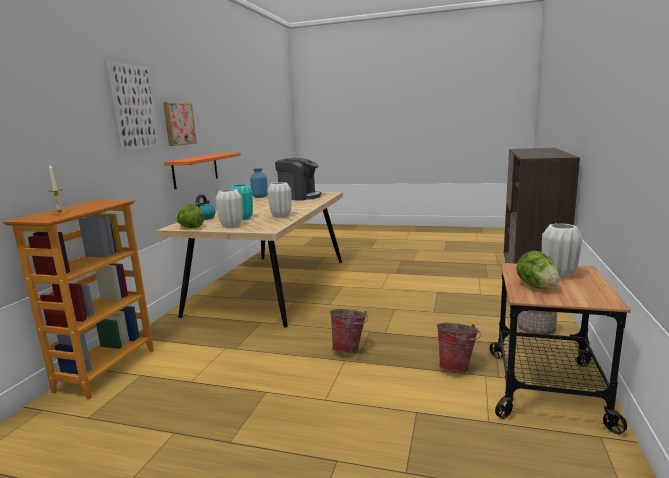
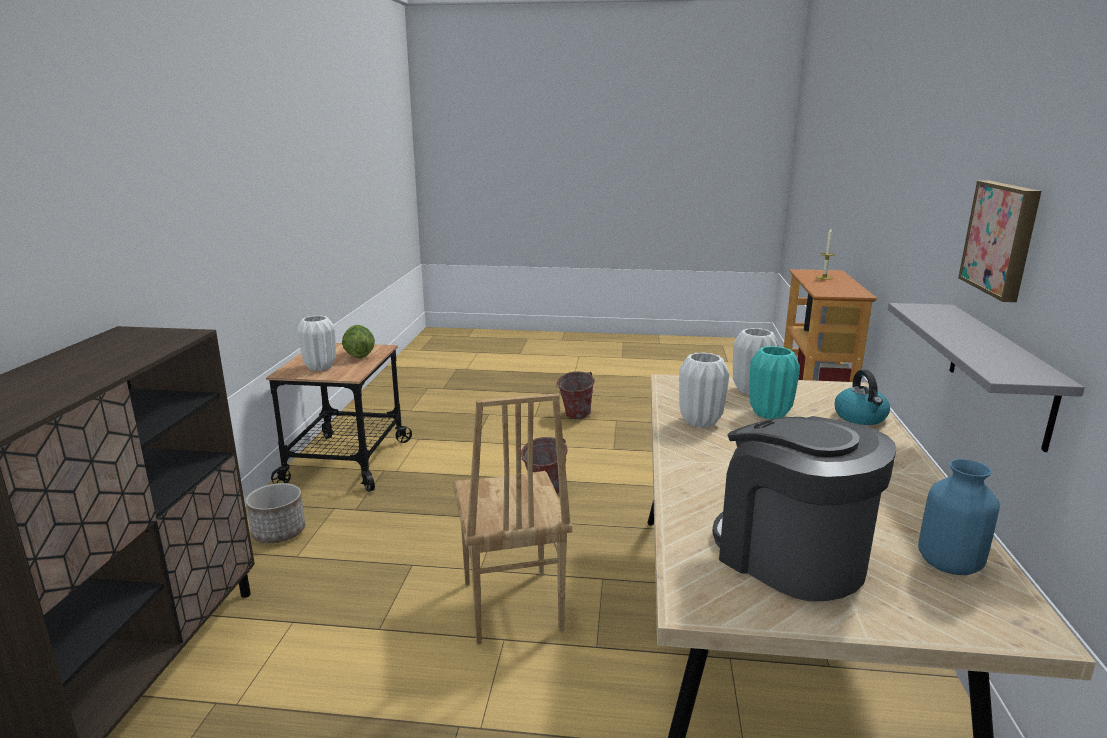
camera: 170 degrees right, 5 degrees up
picture [107,62,160,151] -> none
orange shelf [164,153,241,189] -> grey shelf [888,303,1085,452]
lettuce [175,204,204,228] -> none
coffee machine [275,158,321,200] -> coffee machine turned 45 degrees clockwise [712,416,896,601]
bucket [437,323,481,373] -> bucket moved to [555,371,594,419]
none -> brown chair [453,393,573,645]

